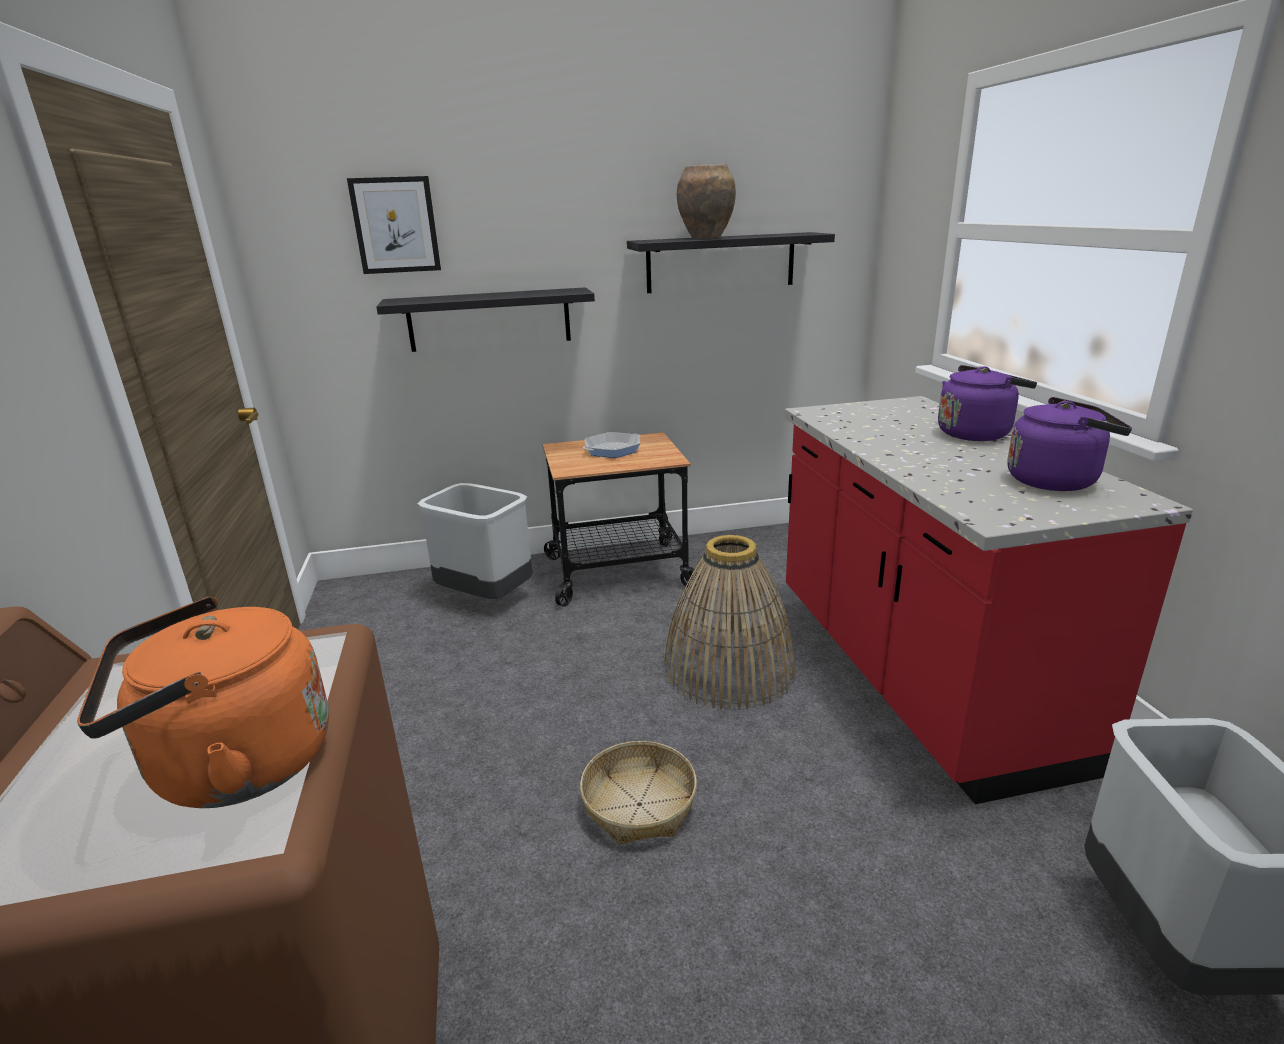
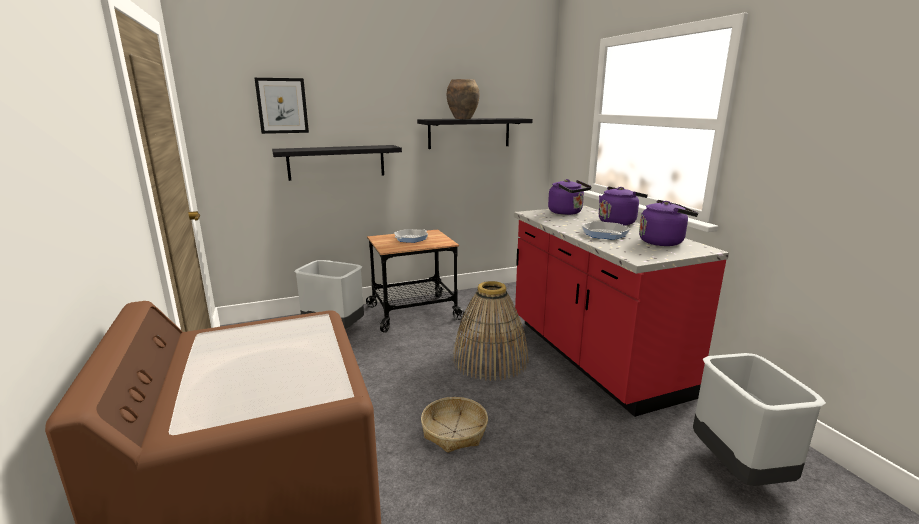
camera: 10 degrees left, 5 degrees down
orange kettle [77,597,329,808] -> none
none -> purple kettle [548,179,592,215]
none -> frying pan [581,221,630,240]

